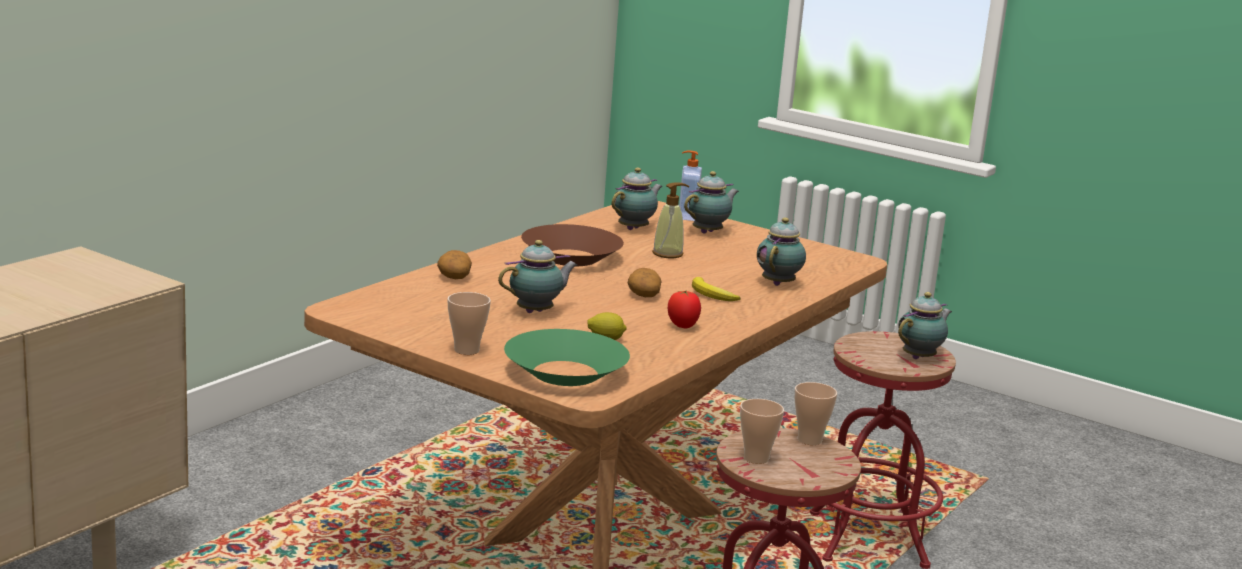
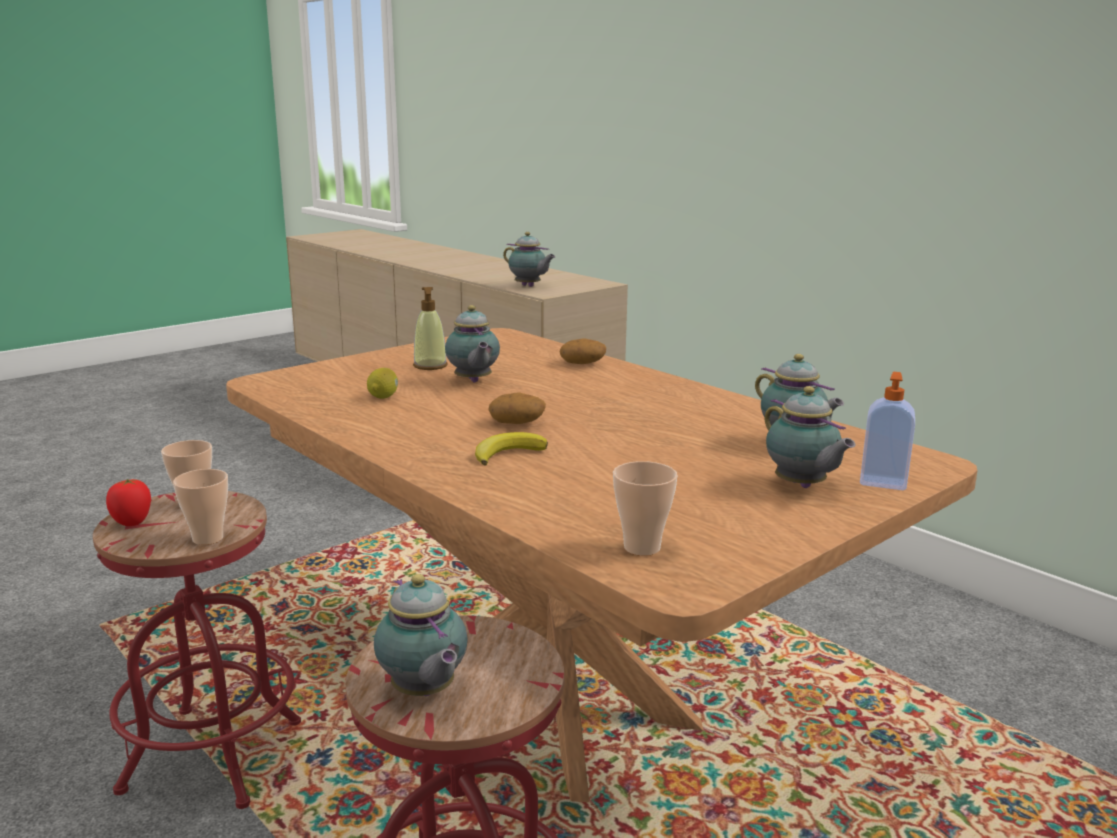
camera: 105 degrees right, 0 degrees up
cup [447,292,491,355] -> cup moved to [613,461,678,556]
green bowl [504,329,630,386] -> none
brown bowl [521,224,624,266] -> none
soap dispenser [652,183,690,258] -> soap dispenser moved to [413,287,448,370]
tomato [668,290,701,328] -> tomato moved to [106,479,151,526]
teapot [757,217,806,286] -> teapot moved to [503,232,555,287]

